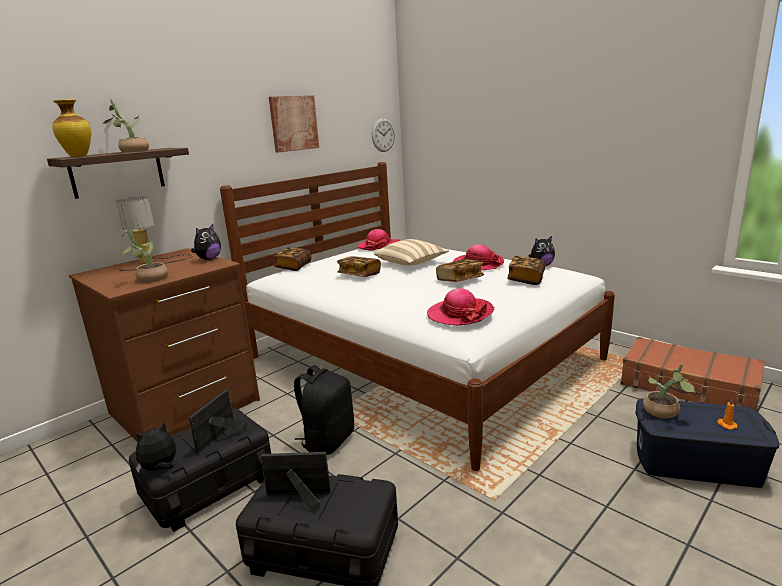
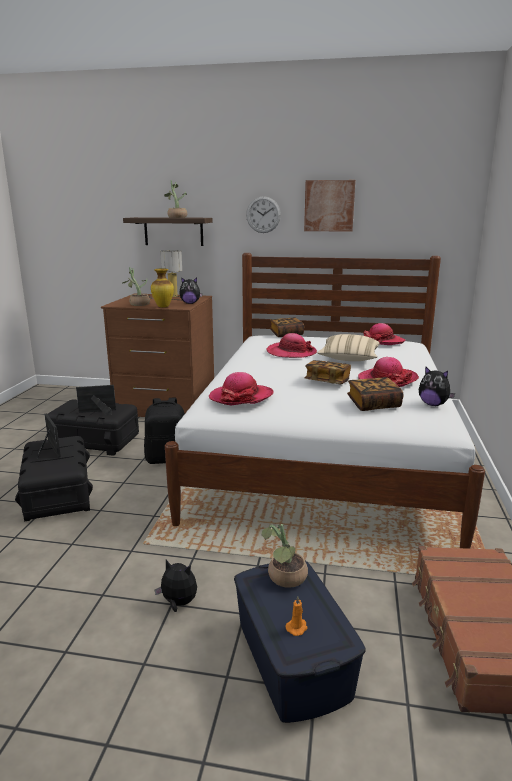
camera: 55 degrees right, 0 degrees up
vase [52,99,91,157] -> vase moved to [151,269,174,308]
plush toy [135,422,176,472] -> plush toy moved to [154,560,197,612]
book [337,256,381,277] -> hat [266,333,317,358]
wall clock [372,118,395,152] -> wall clock moved to [246,196,281,233]

